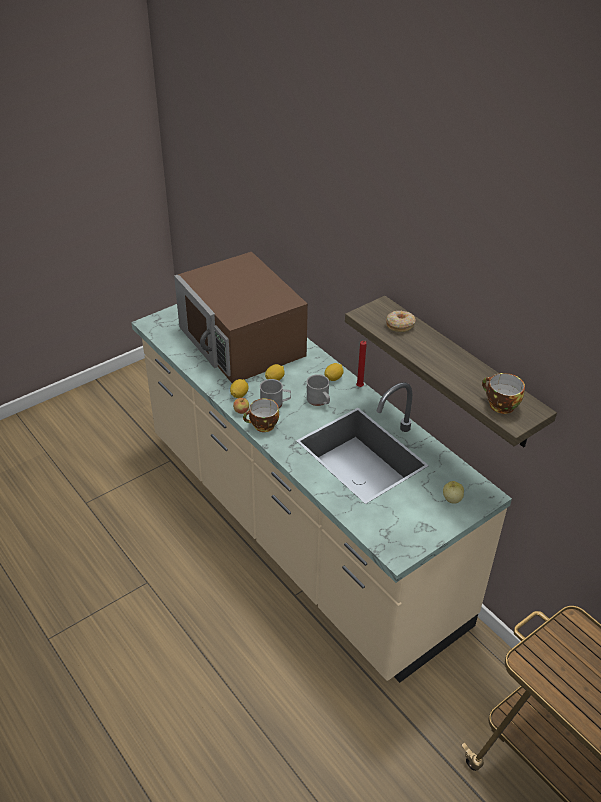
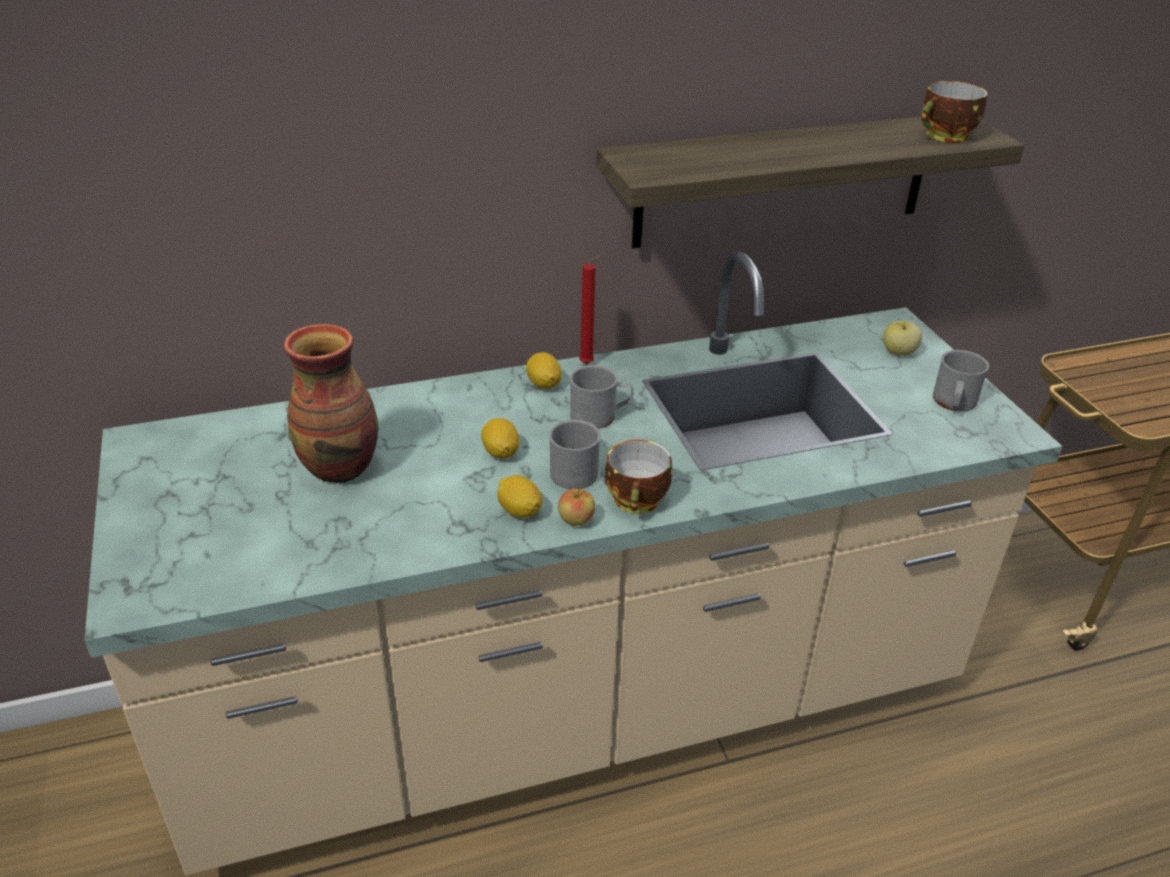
camera: 70 degrees left, 5 degrees down
brown microwave [174,252,308,383] -> vase [284,324,379,483]
donut [386,311,416,332] -> none
none -> grey mug [933,350,989,412]

